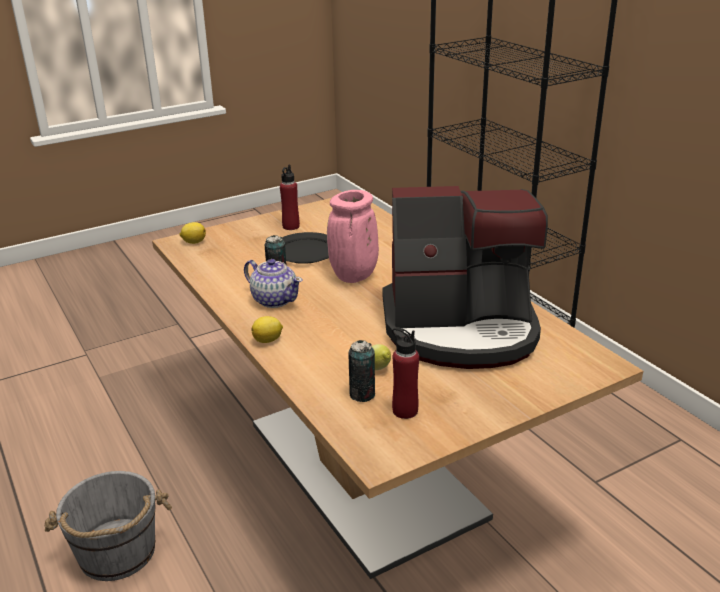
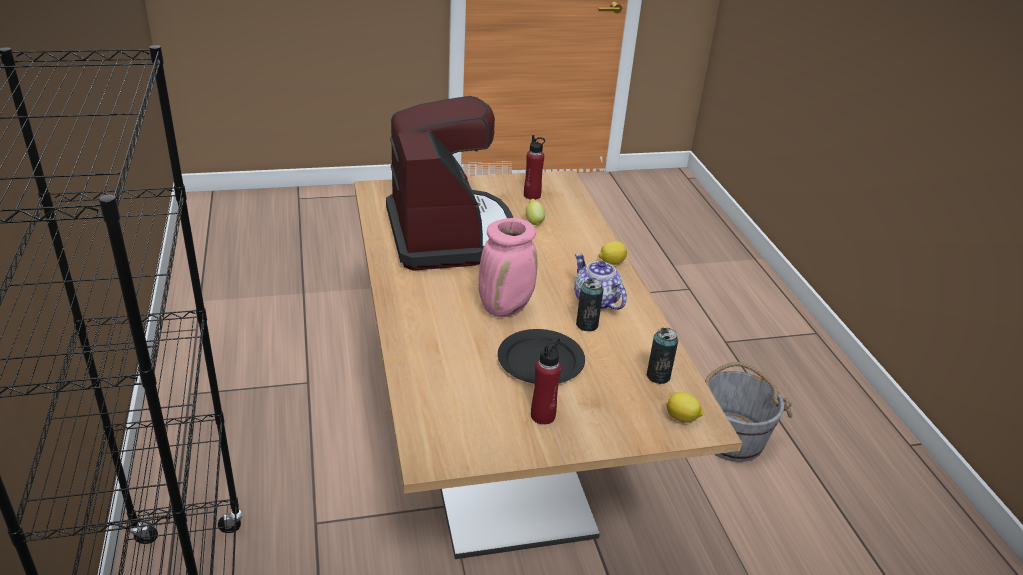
camera: 165 degrees left, 5 degrees up
can [348,340,375,402] -> can moved to [646,328,678,384]
coffee machine [383,186,548,369] -> coffee machine turned 60 degrees clockwise [386,96,513,271]

